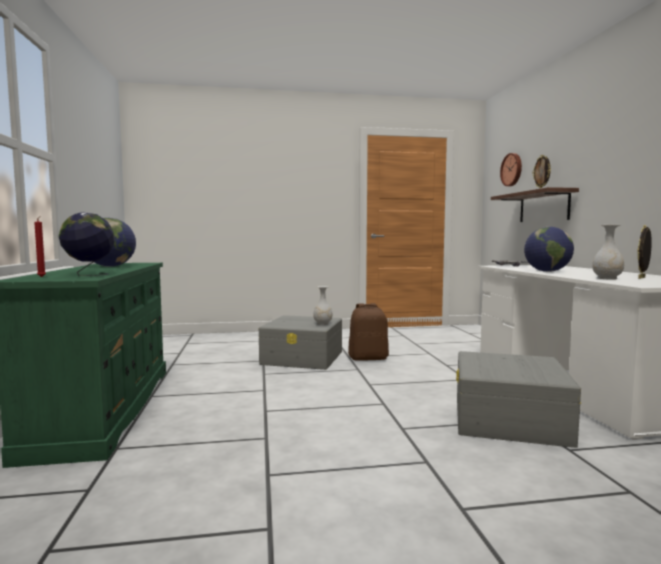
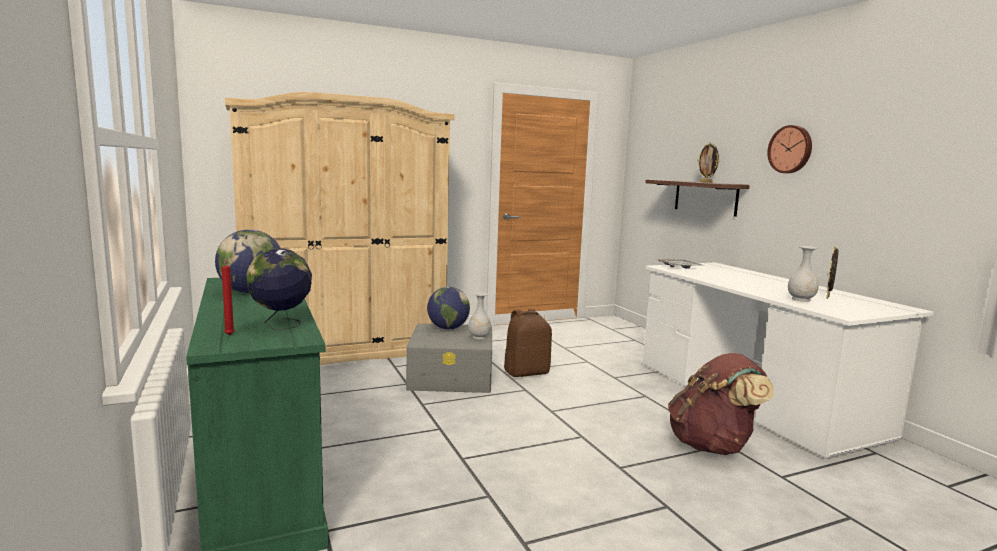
camera: 15 degrees left, 5 degrees up
grey storage box [456,351,581,448] -> brown backpack [668,353,774,455]
wall clock [500,153,522,186] -> wall clock moved to [767,125,812,173]
globe [524,227,574,272] -> globe moved to [427,287,470,330]
none -> beige wardrobe [225,92,455,365]

